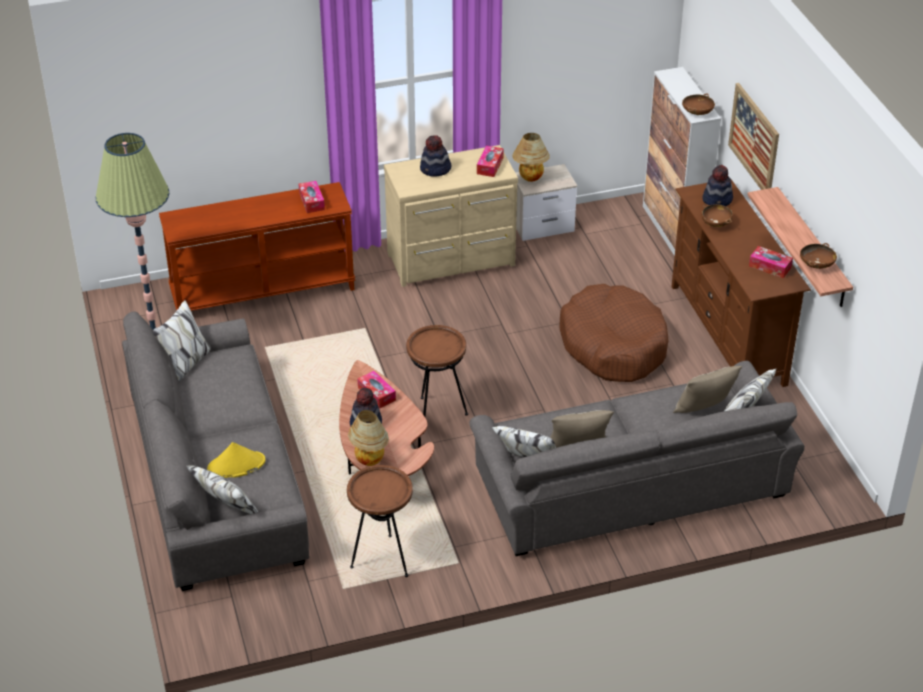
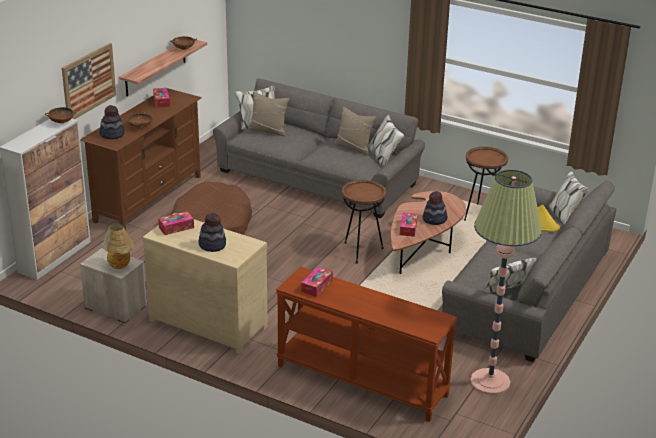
camera: 135 degrees left, 10 degrees down
table lamp [348,410,389,466] -> none

